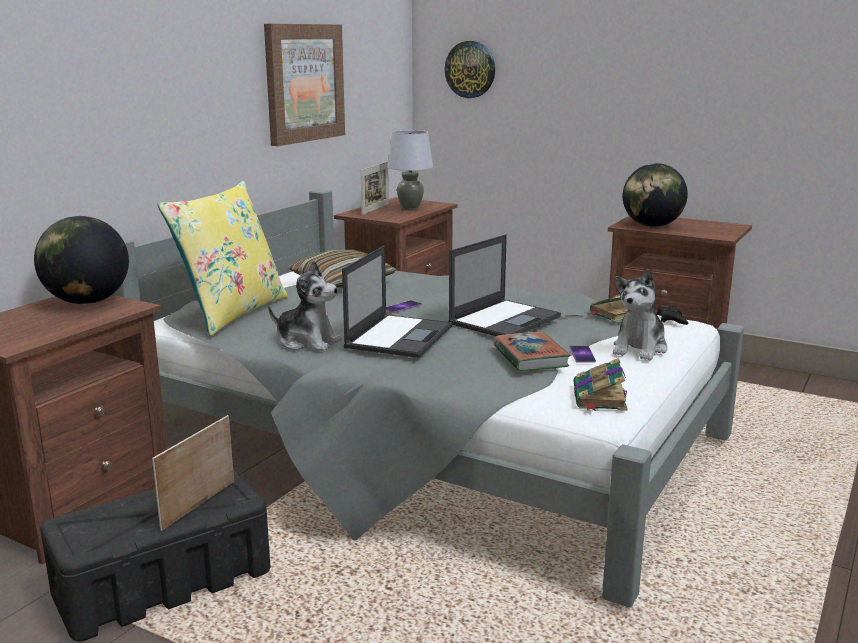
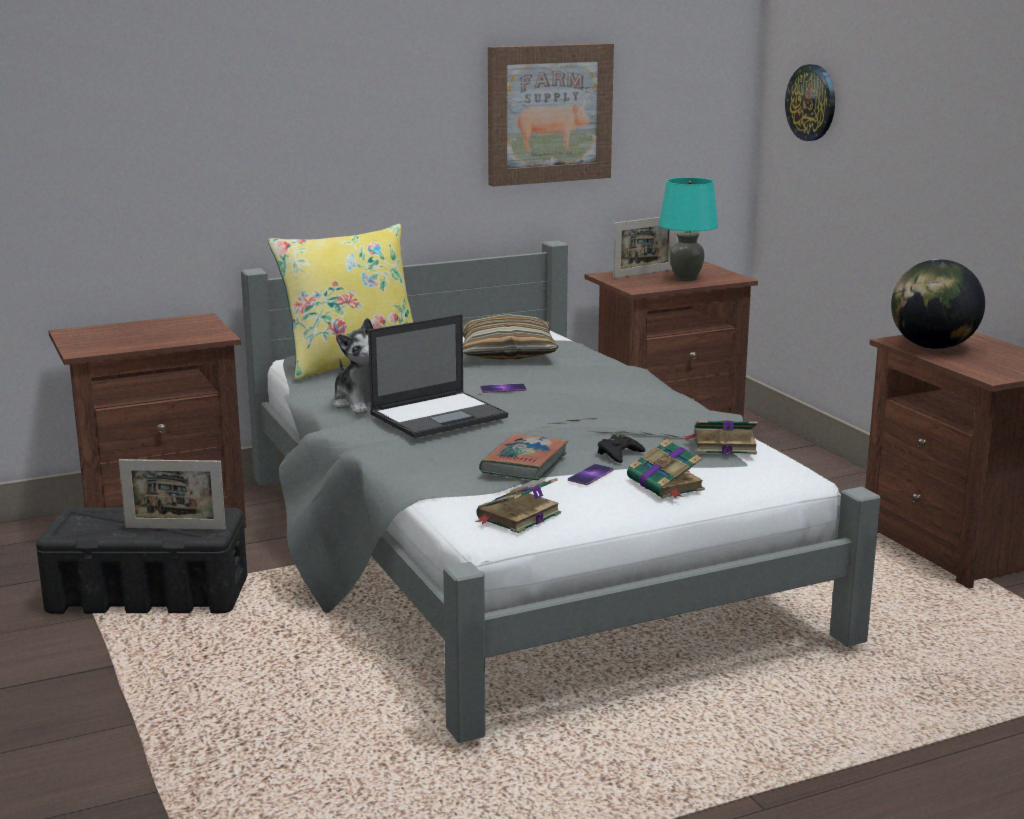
camera: 35 degrees right, 0 degrees up
globe [34,216,129,304] -> none
picture frame [152,415,234,531] -> picture frame turned 150 degrees counterclockwise [119,459,226,530]
grey table lamp [387,130,433,210] -> turquoise table lamp [659,177,718,281]
laptop [448,234,561,336] -> none
plush toy [613,269,668,361] -> book [627,439,705,498]
black game controller [657,305,689,325] -> black game controller moved to [598,435,645,463]

